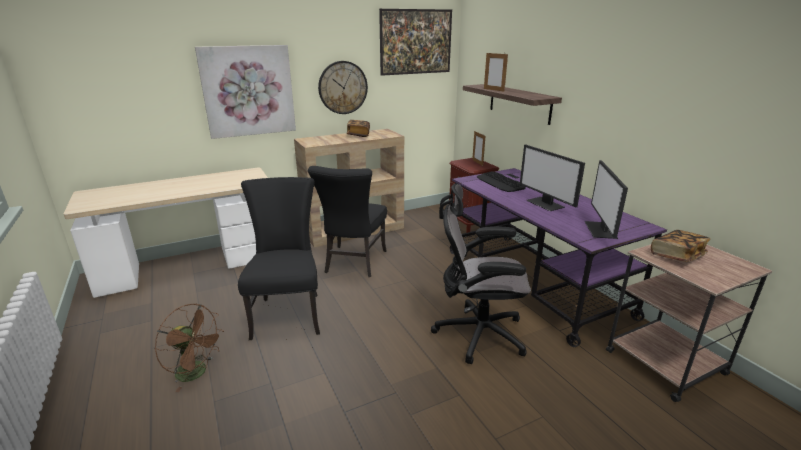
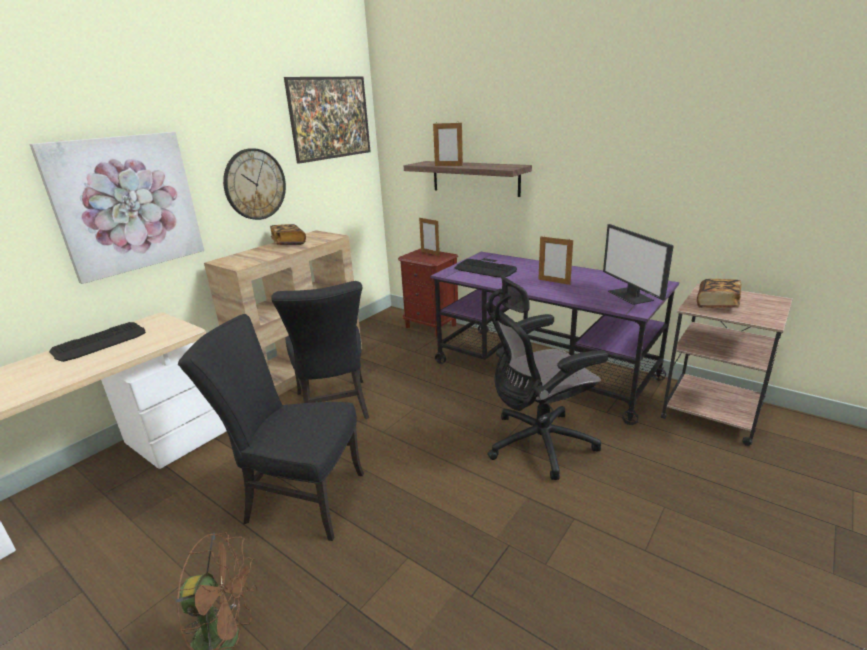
camera: 25 degrees left, 0 degrees up
black chair [238,177,320,340] -> black chair turned 45 degrees counterclockwise [178,314,364,541]
monitor [520,145,585,211] -> picture frame [538,235,573,285]
none -> keyboard [49,322,146,362]

